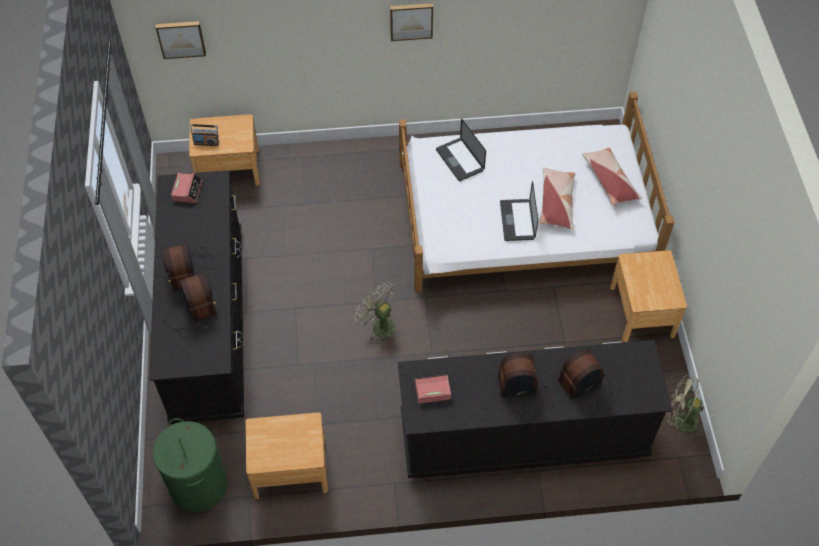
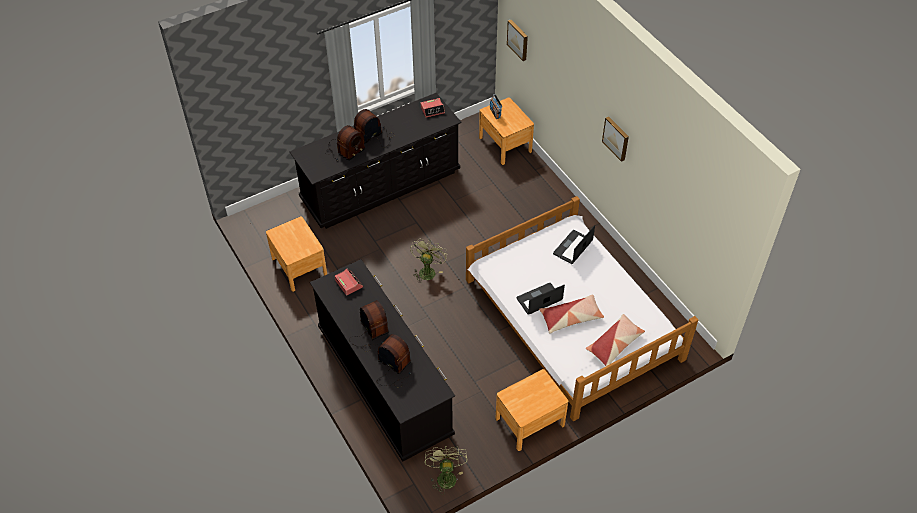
camera: 65 degrees right, 5 degrees down
green laundry basket [152,418,228,512] -> none

